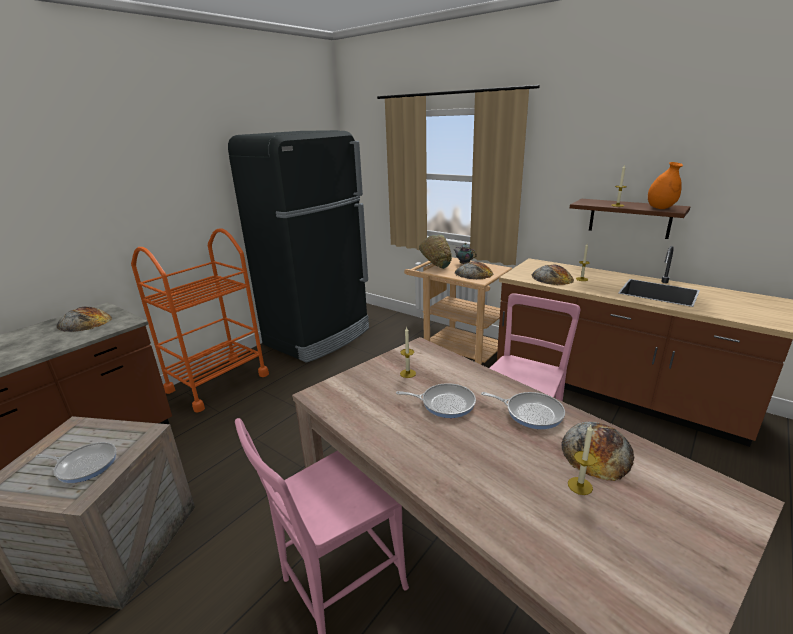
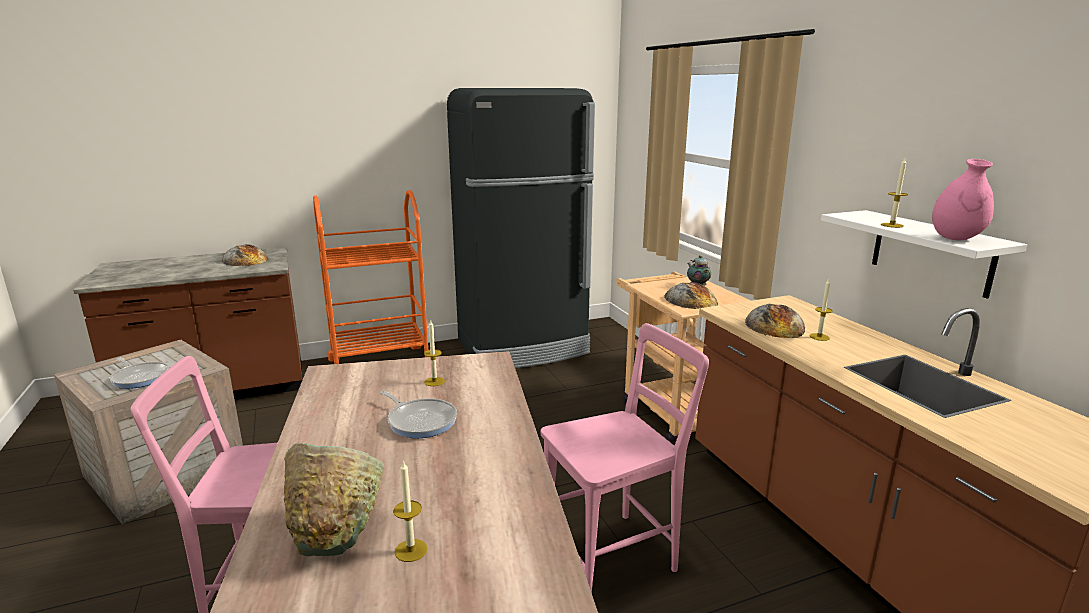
camera: 30 degrees right, 5 degrees down
green bowl [419,235,452,269] -> green bowl moved to [284,443,384,556]
frying pan [481,392,565,429] -> none
bread [561,422,634,481] -> none
brown shelf [570,199,690,239] -> white shelf [821,210,1027,299]
orange vase [648,162,683,209] -> pink vase [932,159,994,241]

